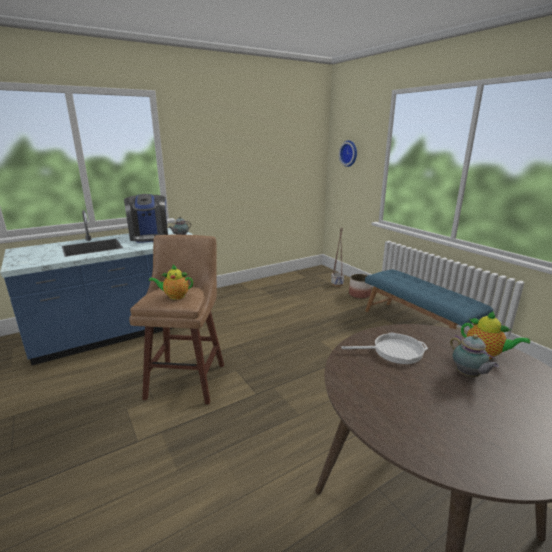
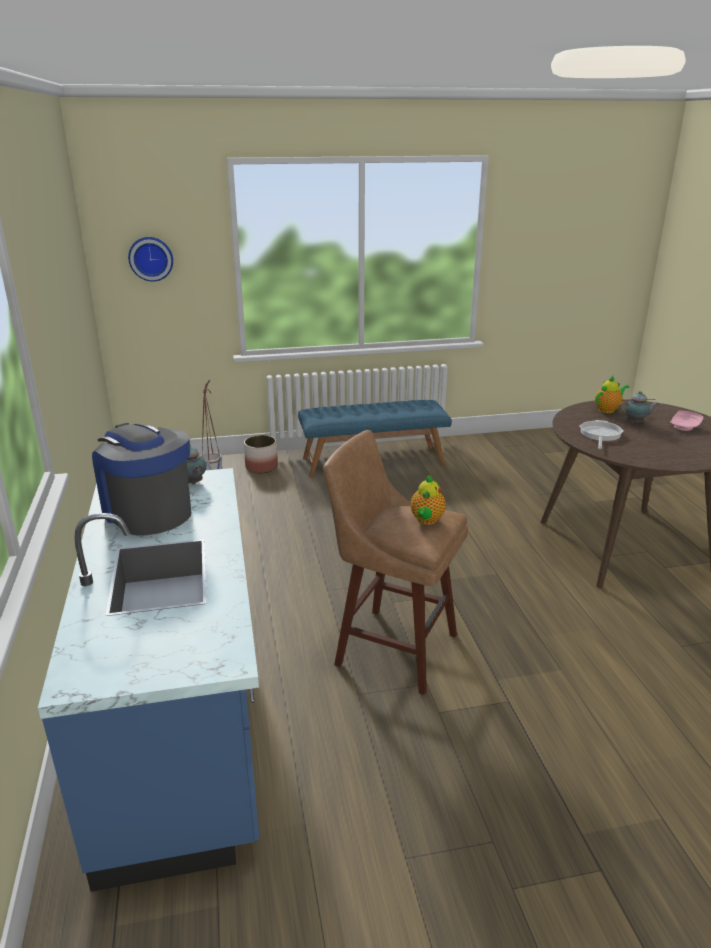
camera: 70 degrees left, 5 degrees up
coffee machine [124,194,168,243] -> coffee machine turned 135 degrees counterclockwise [92,423,191,536]
none -> pink plate [670,410,703,431]

